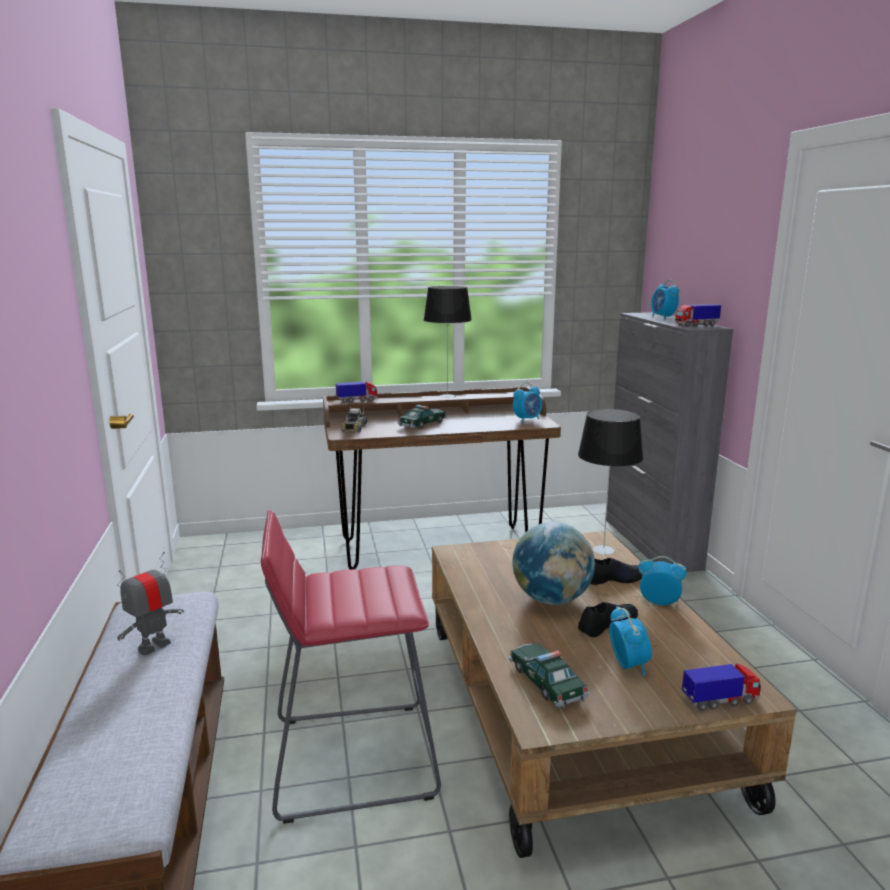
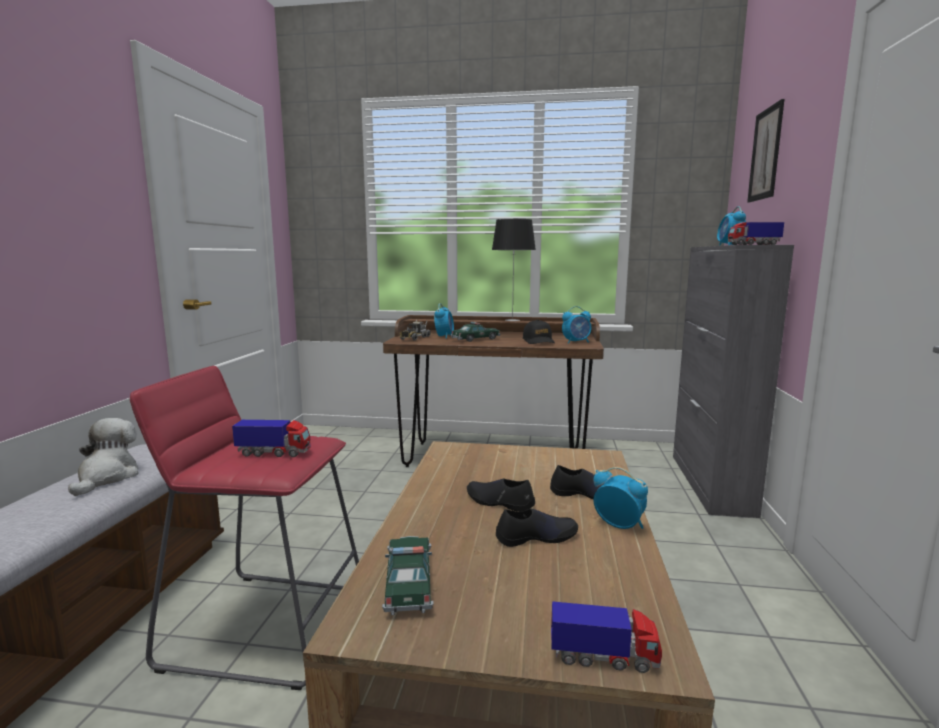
camera: 20 degrees right, 5 degrees down
toy robot [117,552,184,656] -> plush toy [68,418,139,496]
toy truck [336,381,377,403] -> toy truck moved to [232,420,311,457]
globe [512,522,595,605] -> black shoe [467,479,535,512]
table lamp [578,409,643,555] -> none
alarm clock [609,606,652,676] -> alarm clock moved to [434,303,454,339]
none -> black cap [523,320,555,344]
none -> picture [747,99,784,203]

